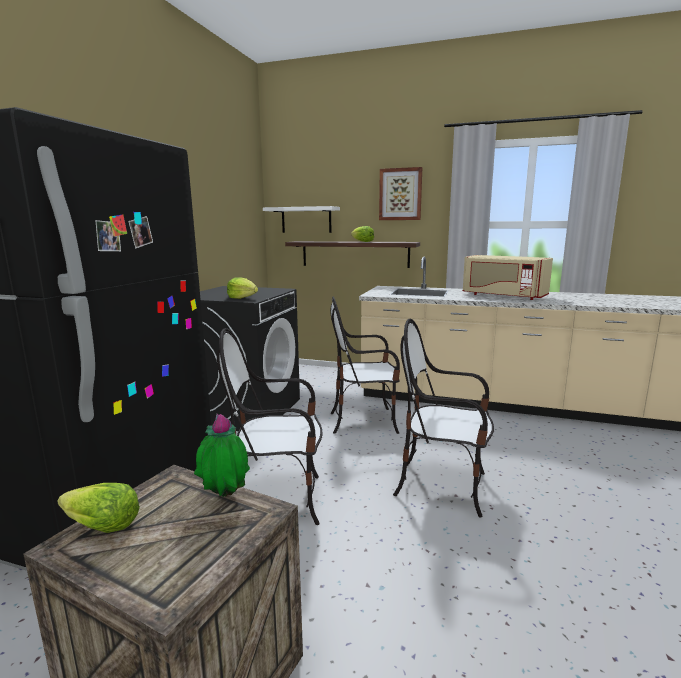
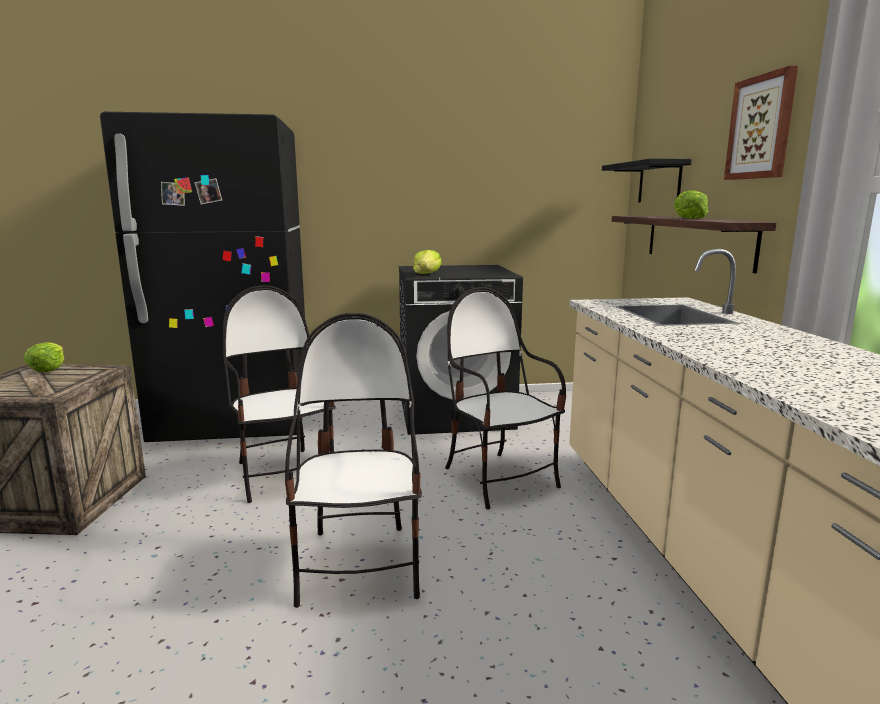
camera: 65 degrees right, 0 degrees up
potted plant [194,414,250,497] -> none
white shelf [263,206,340,233] -> black shelf [602,158,692,203]
beige microwave [463,255,553,300] -> none

